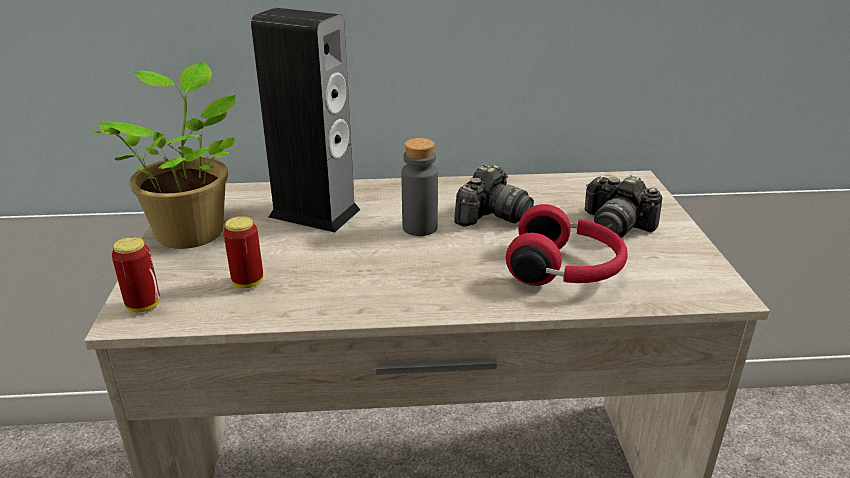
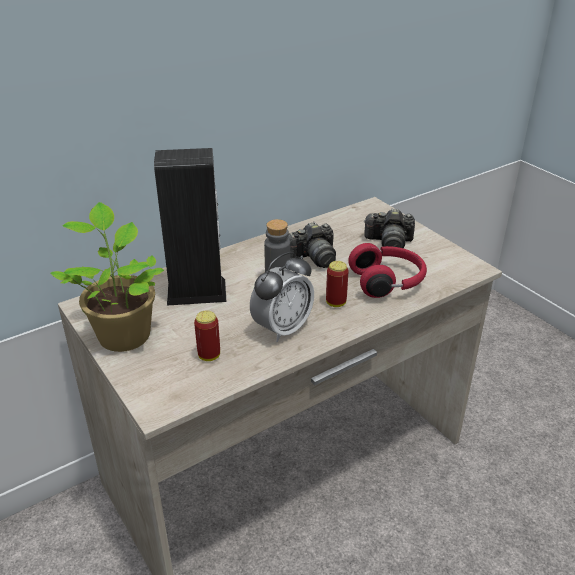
camera: 30 degrees left, 5 degrees up
can [112,237,160,312] -> can moved to [326,261,349,307]
camera [454,165,534,227] -> camera turned 60 degrees clockwise [287,222,336,268]
none -> alarm clock [250,252,314,342]

